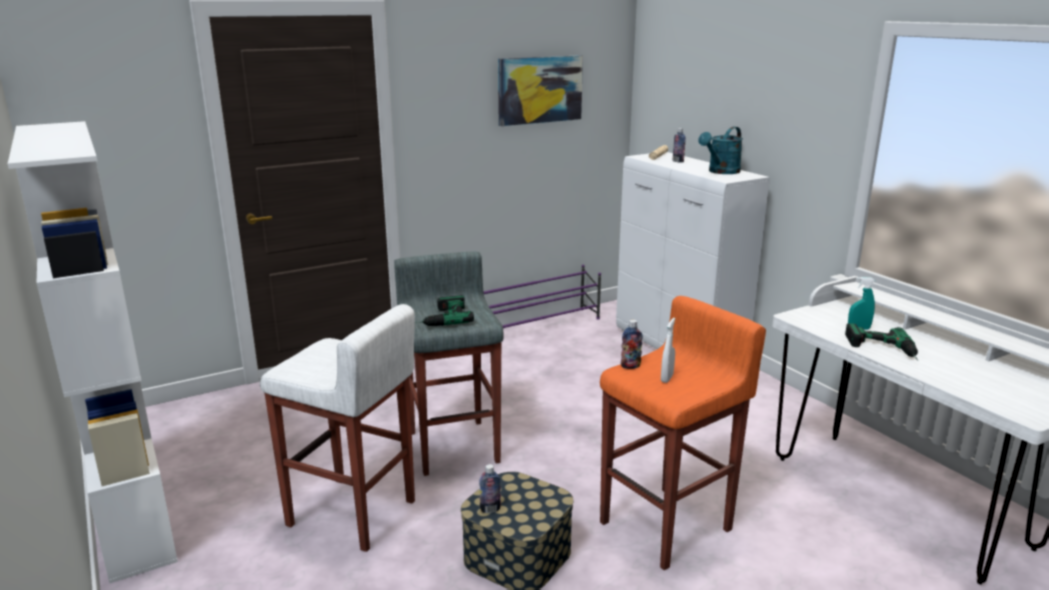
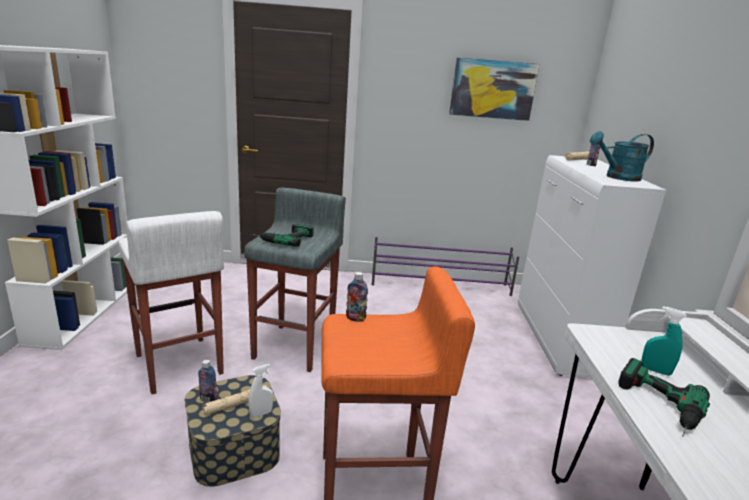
camera: 30 degrees right, 0 degrees up
white spray bottle [661,318,675,383] -> white spray bottle moved to [248,364,273,418]
none -> beige flashlight [202,385,267,415]

